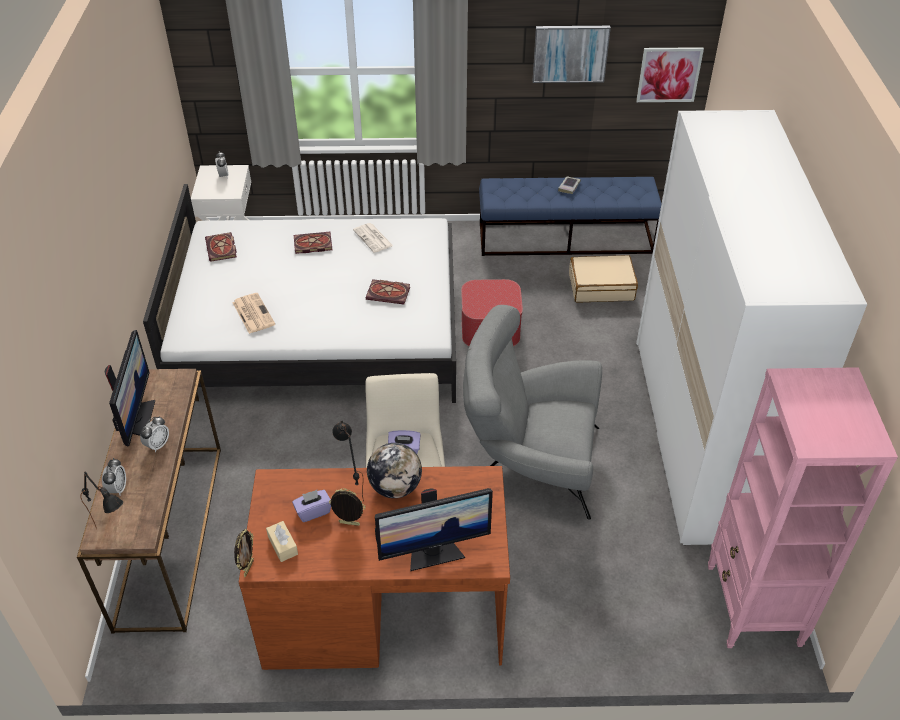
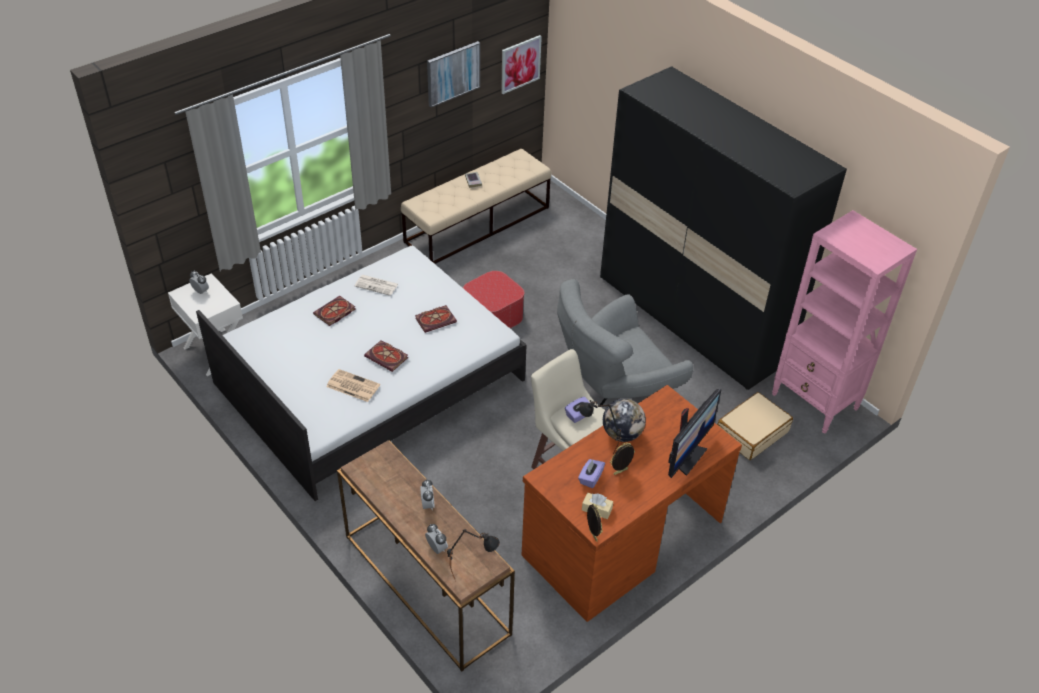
camera: 40 degrees left, 0 degrees up
monitor [104,330,155,446] -> none
book [205,232,237,262] -> book moved to [364,340,408,372]
blue bench [479,177,662,256] -> beige bench [401,149,551,264]
beige suitcase [569,255,638,302] -> beige suitcase moved to [717,392,793,460]
white wardrobe [636,110,867,545] -> black wardrobe [600,66,847,390]

